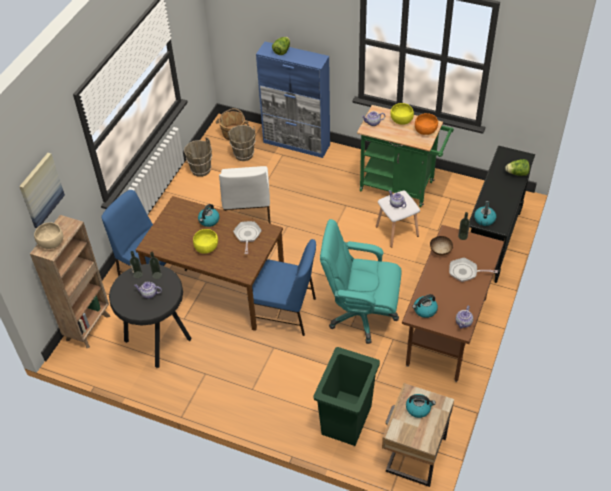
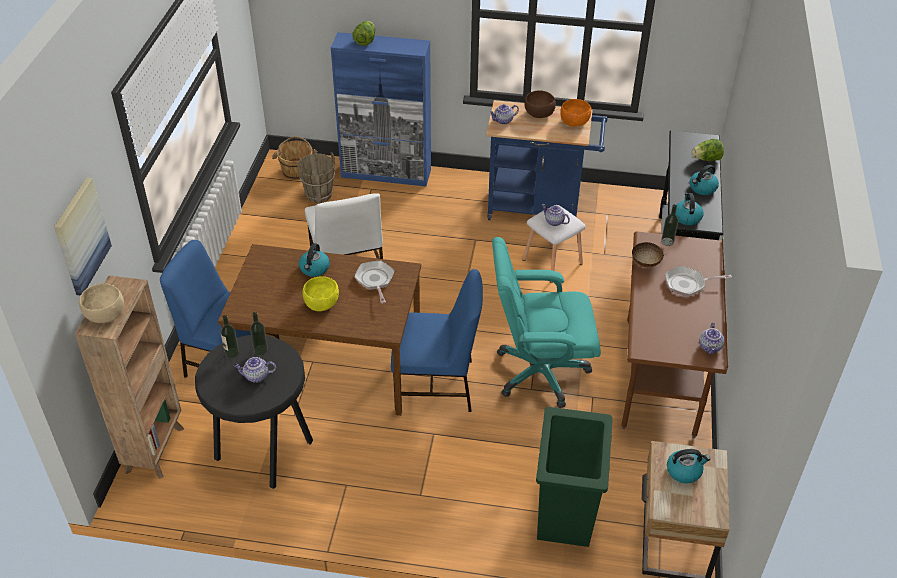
camera: 15 degrees left, 5 degrees down
brown bucket [184,137,212,177] -> none
green cart [357,105,454,207] -> blue cart [486,100,607,220]
yellow bowl [390,103,414,125] -> brown bowl [524,90,556,118]
kettle [412,294,438,318] -> kettle moved to [690,165,719,195]

